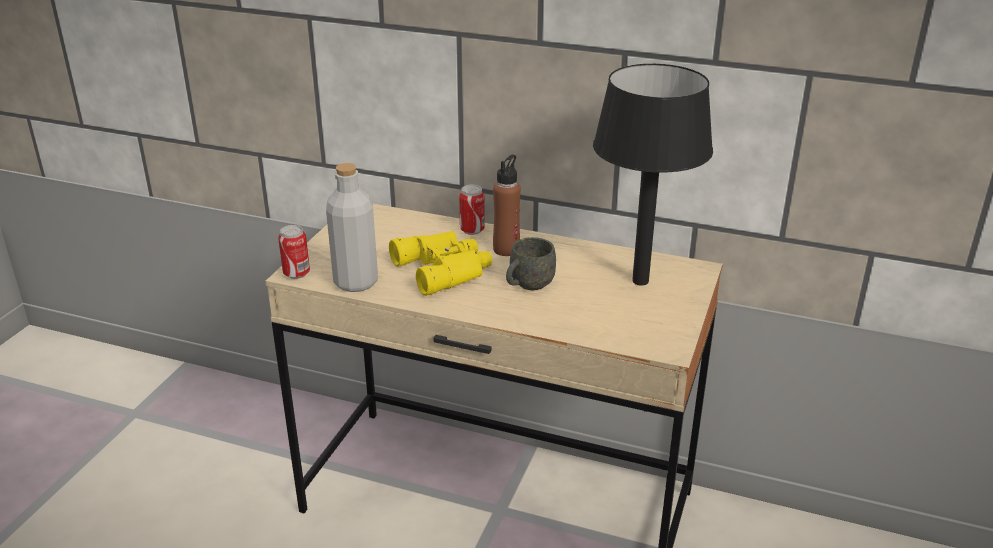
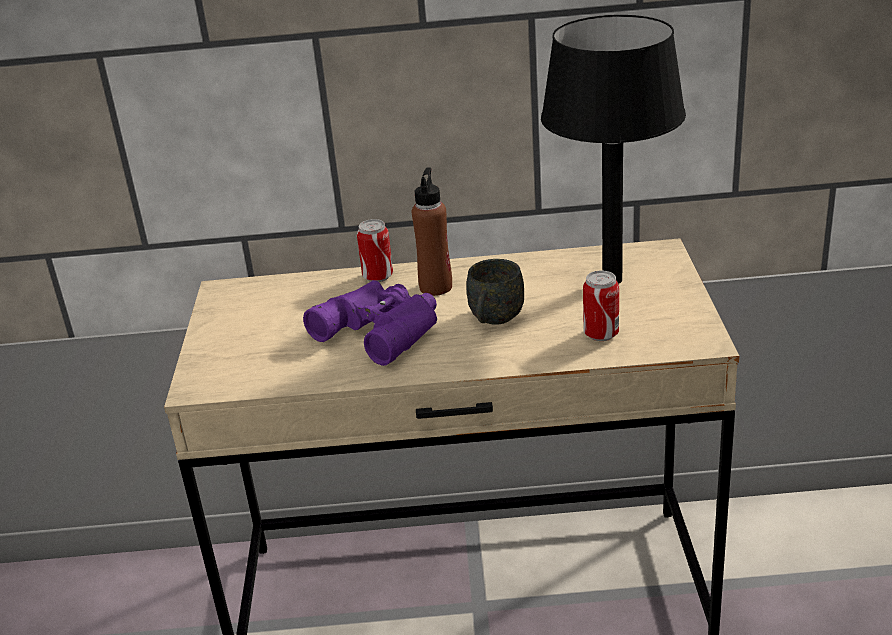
camera: 20 degrees left, 0 degrees up
can [278,225,310,279] -> can moved to [583,271,619,341]
grey bottle [326,163,378,292] -> none
yellow binoculars [389,231,492,296] -> purple binoculars [303,280,437,366]

